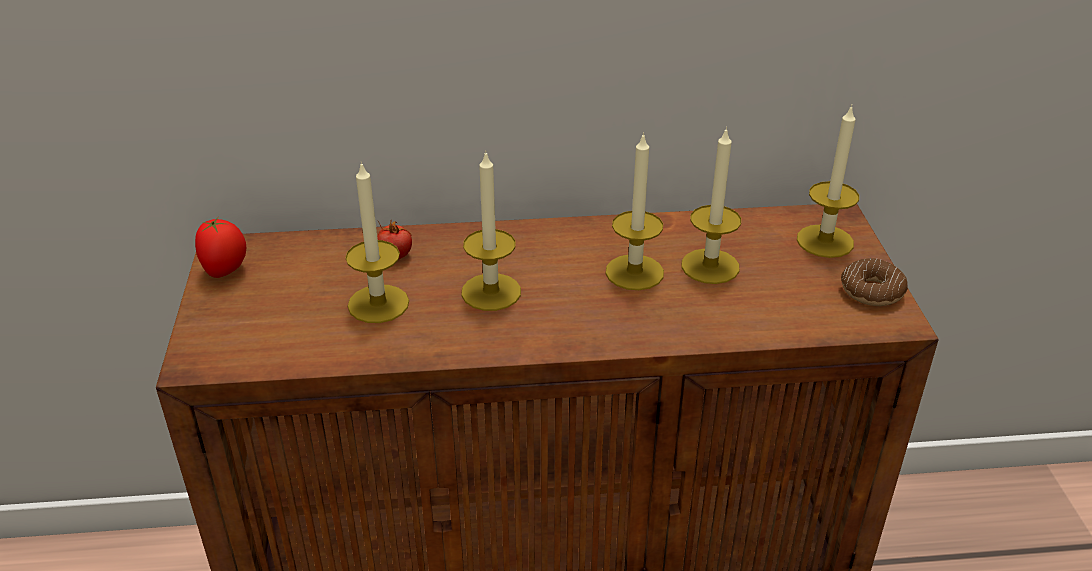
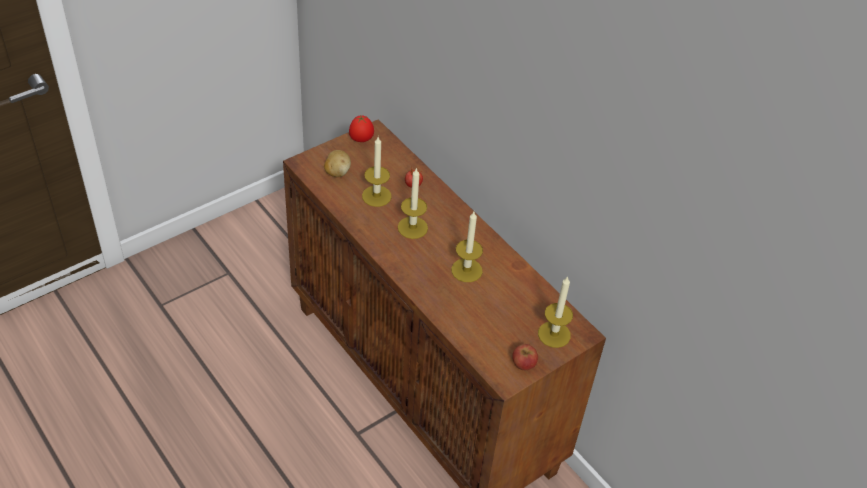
camera: 55 degrees right, 10 degrees up
candle [681,127,741,284] -> none
donut [841,258,908,306] -> apple [512,344,538,370]
none -> potato [324,150,351,177]

